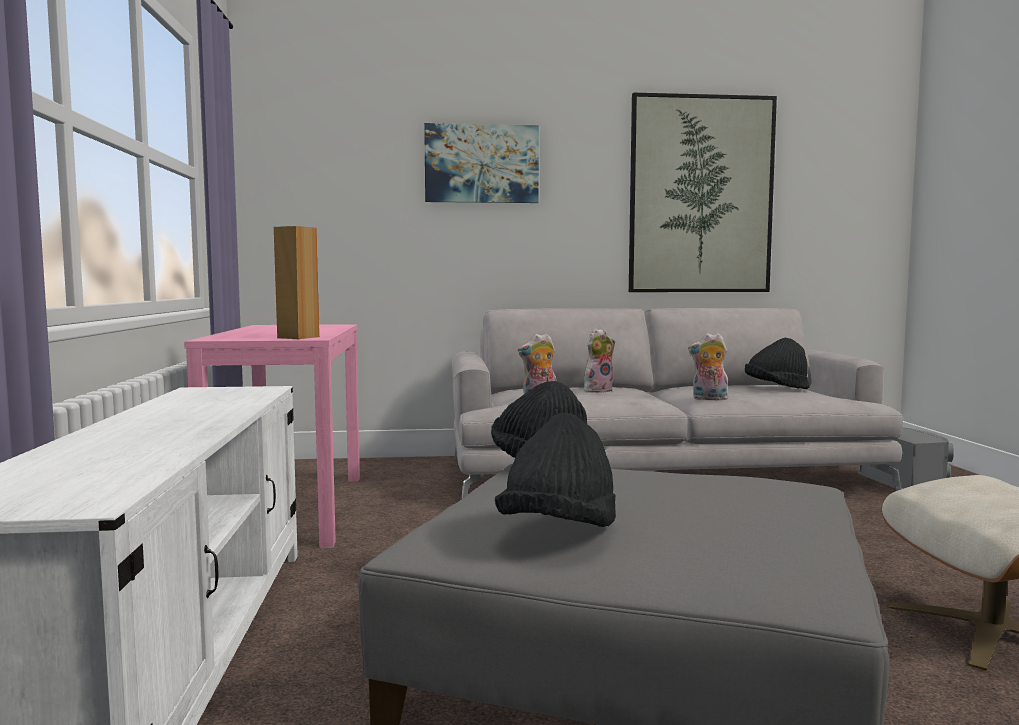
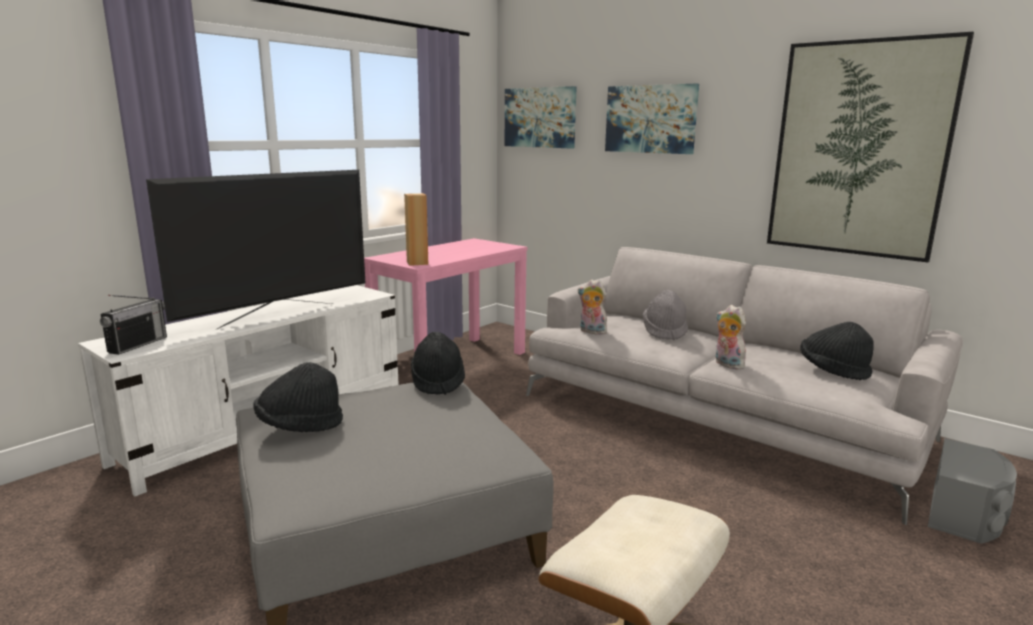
camera: 45 degrees right, 10 degrees up
plush toy [584,328,615,393] -> grey hat [643,290,688,340]
none -> radio [100,295,167,355]
none -> television [146,170,365,330]
none -> picture [505,86,577,149]

